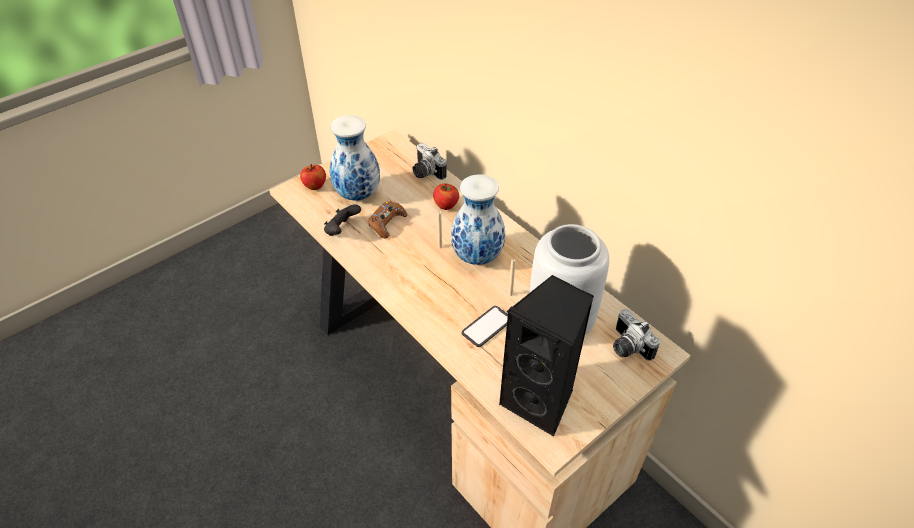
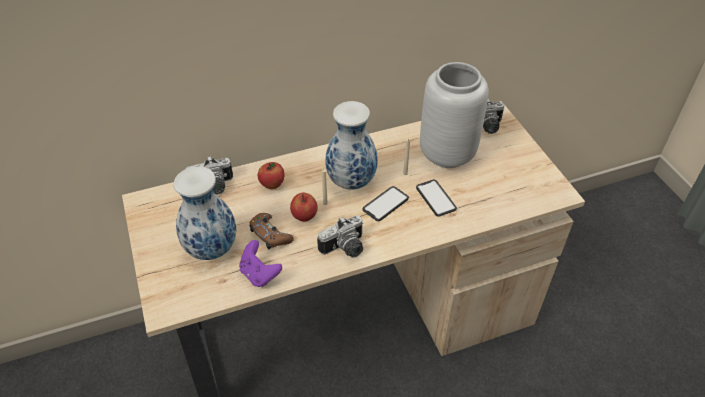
camera: 70 degrees left, 0 degrees up
apple [300,164,326,190] -> apple moved to [290,193,318,222]
black game controller [324,204,361,236] -> purple game controller [239,240,282,287]
black speaker [499,275,594,437] -> none
none -> camera [317,215,363,257]
none -> phone [362,186,409,221]

